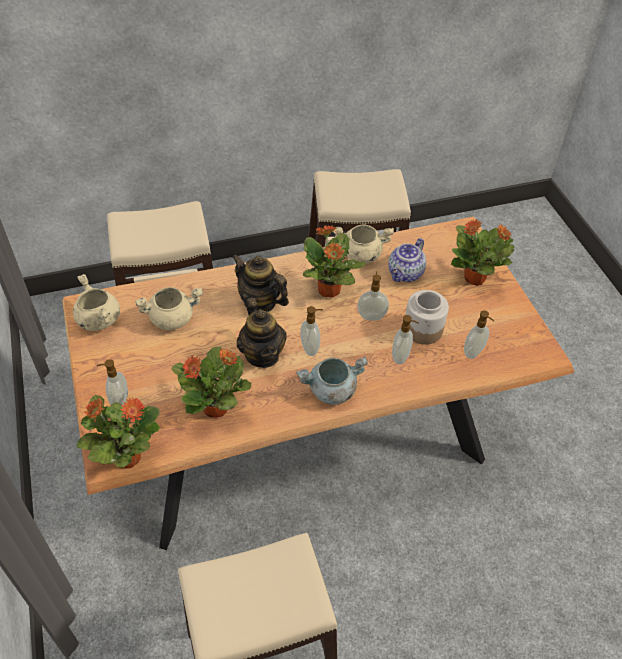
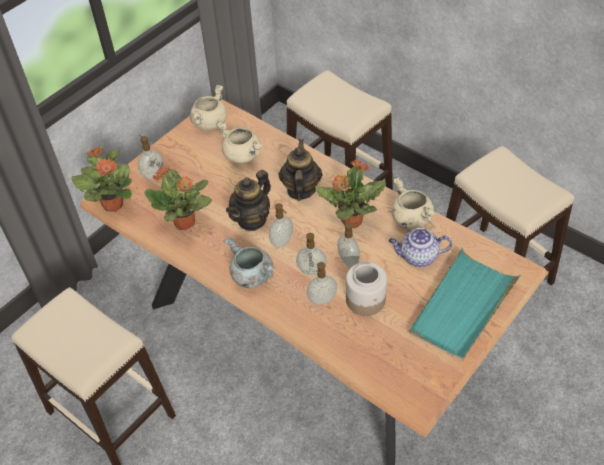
camera: 60 degrees right, 0 degrees up
potted plant [451,219,514,286] -> turquoise tray [409,248,521,361]
soap dispenser [464,310,494,359] -> soap dispenser moved to [296,233,327,275]

